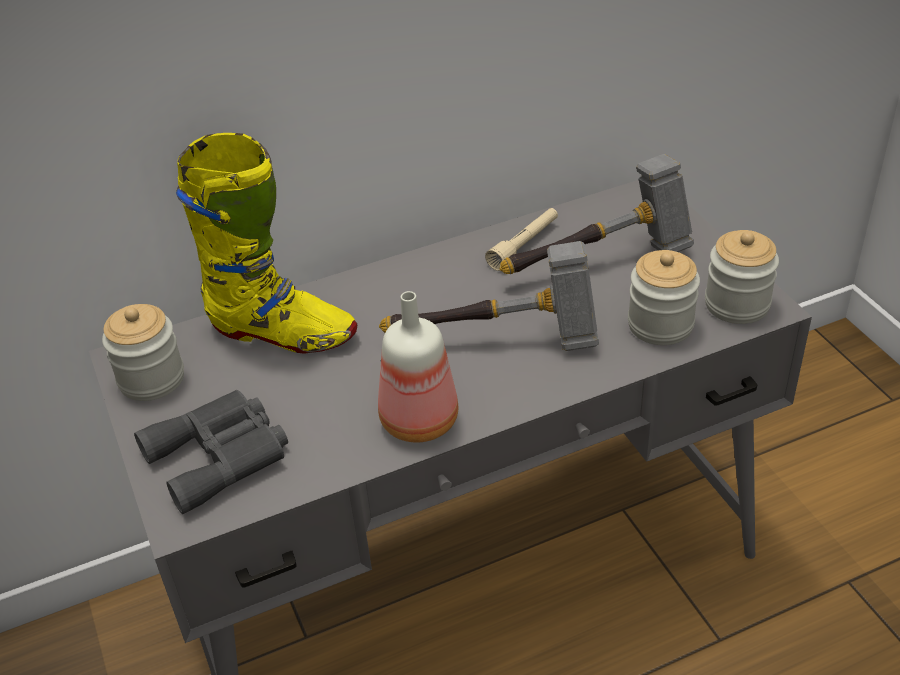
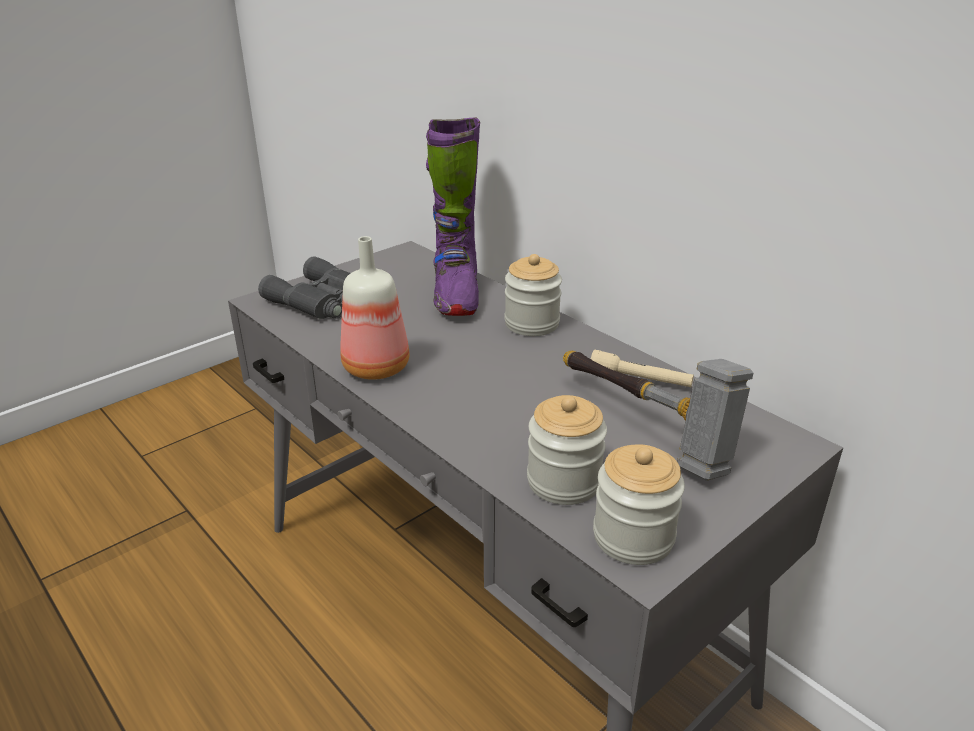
camera: 70 degrees right, 10 degrees down
jar [102,304,184,401] -> jar moved to [505,254,562,336]
yellow boot [176,133,357,354] -> purple boot [426,117,480,316]
hammer [379,241,599,351] -> none

